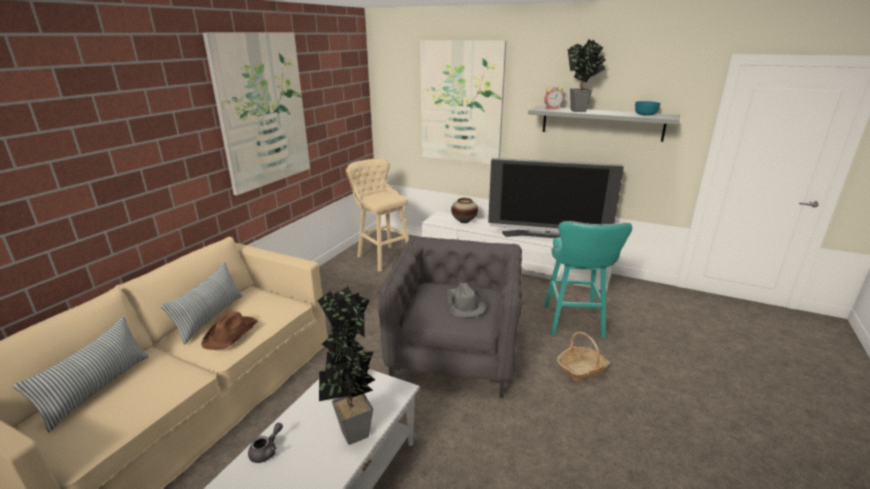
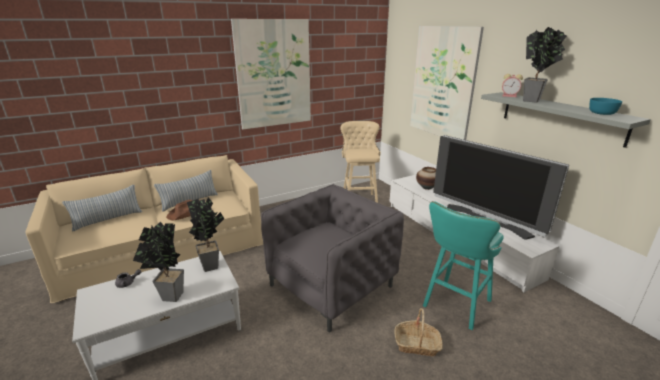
camera: 35 degrees right, 0 degrees up
grey hat [447,283,485,317] -> none

